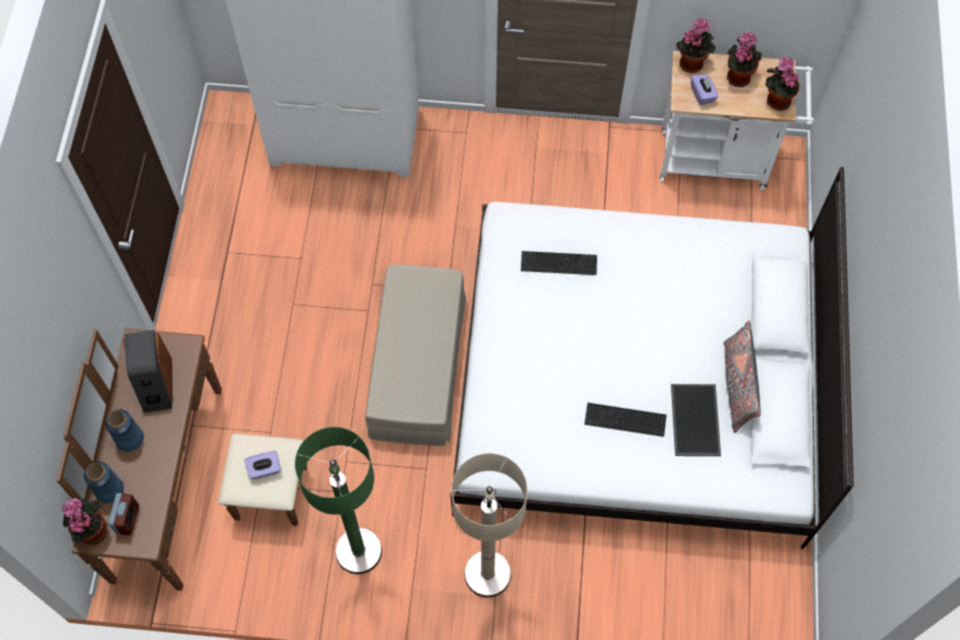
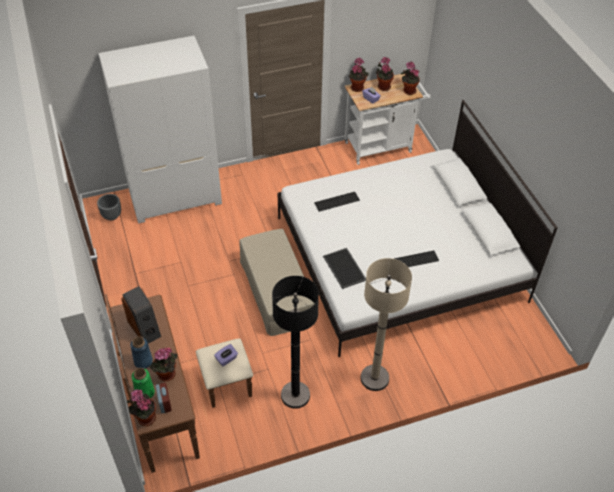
camera: 25 degrees left, 15 degrees down
blue vase [84,462,124,504] -> green vase [132,368,155,398]
green floor lamp [295,427,382,574] -> black floor lamp [272,276,319,409]
tray [671,384,721,456] -> tray moved to [323,248,366,289]
grey pillow [724,321,761,433] -> none
none -> grey planter [97,194,121,220]
none -> potted plant [149,348,178,382]

